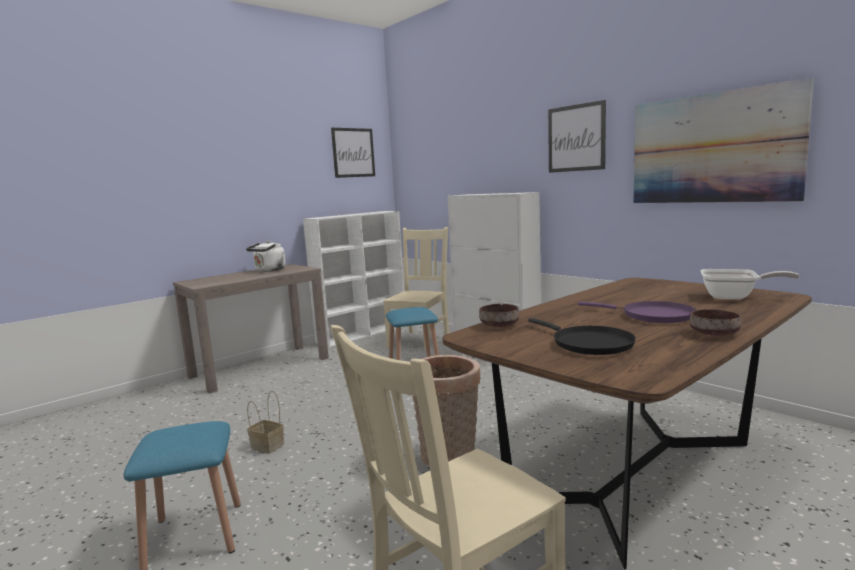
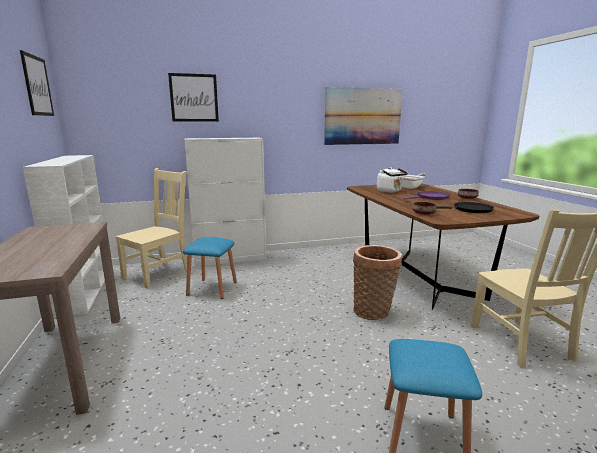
camera: 65 degrees left, 5 degrees up
white kettle [246,241,286,272] -> white kettle moved to [377,167,408,193]
basket [247,391,284,454] -> none
beige chair [383,227,450,351] -> beige chair turned 75 degrees clockwise [115,168,187,289]
picture [548,100,606,173] -> picture moved to [168,73,219,122]

